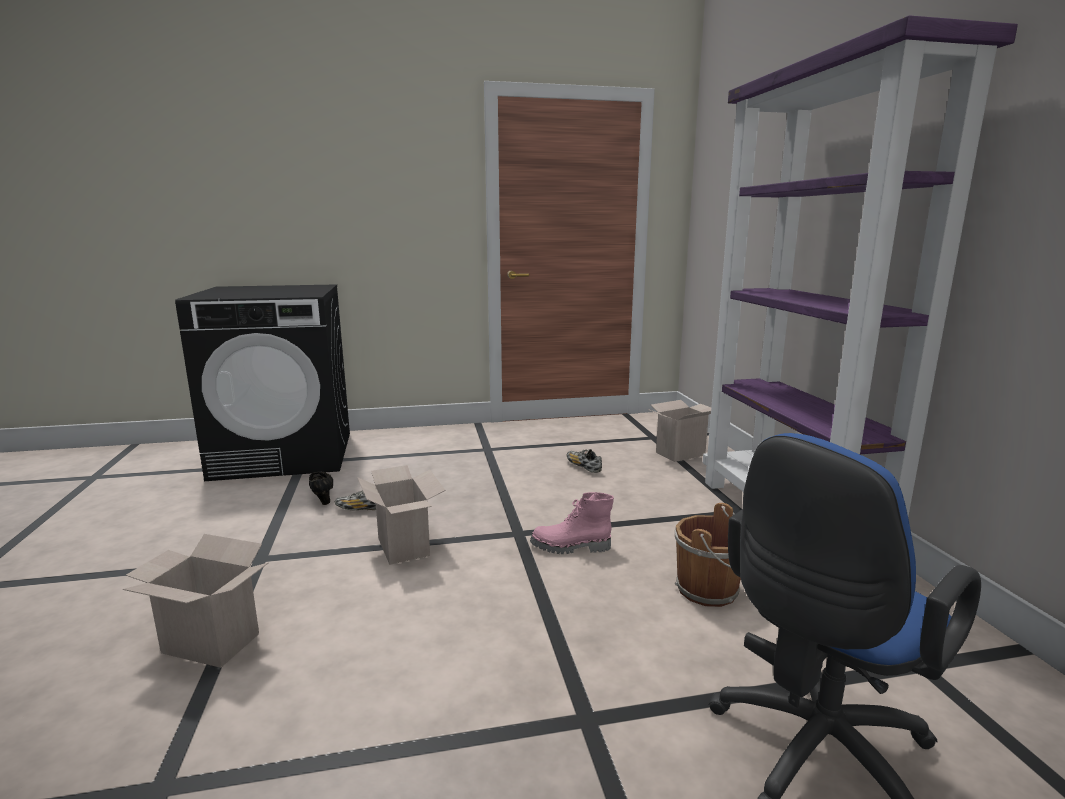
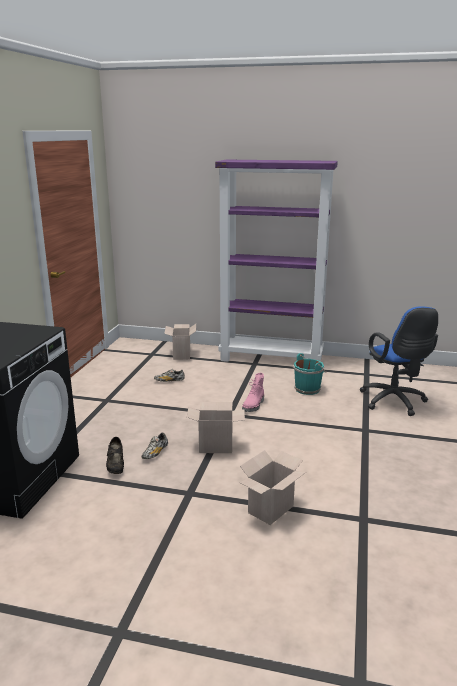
camera: 65 degrees left, 5 degrees up
black shoe [309,471,333,505] -> black shoe turned 105 degrees counterclockwise [106,437,124,474]
brown bucket [675,503,741,607] -> turquoise bucket [293,353,326,395]

